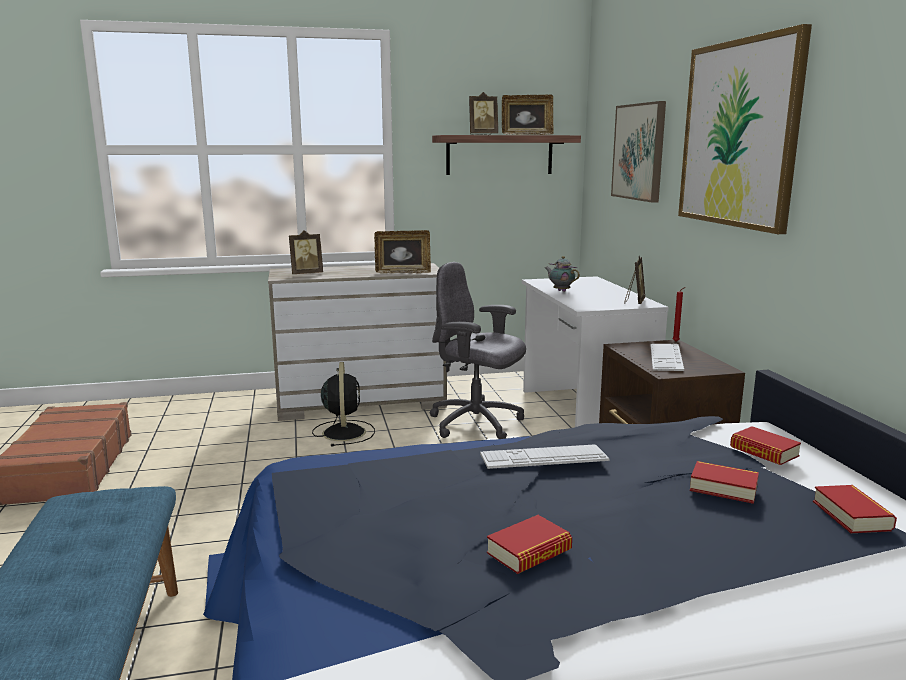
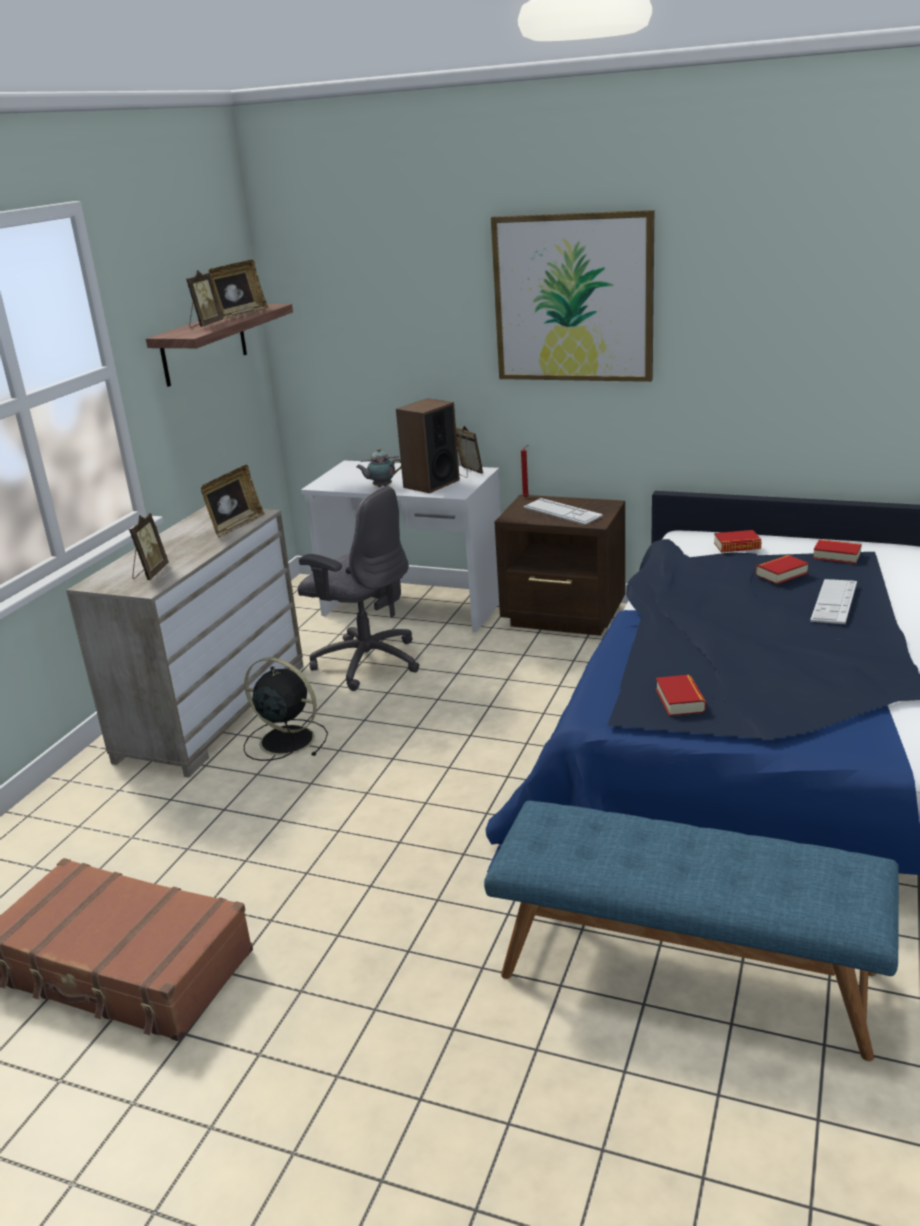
camera: 55 degrees left, 10 degrees up
grey office chair [430,262,526,439] -> grey office chair turned 120 degrees counterclockwise [298,486,420,691]
keyboard [480,444,610,469] -> keyboard moved to [810,579,857,624]
book [487,515,572,574] -> book moved to [656,675,706,716]
picture [611,101,666,203] -> none
none -> speaker [396,398,460,493]

